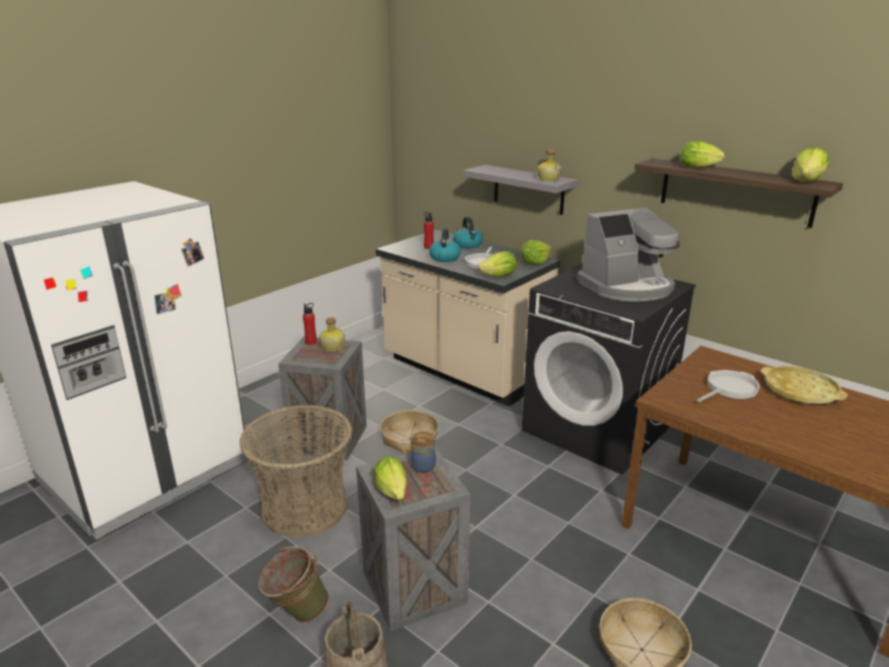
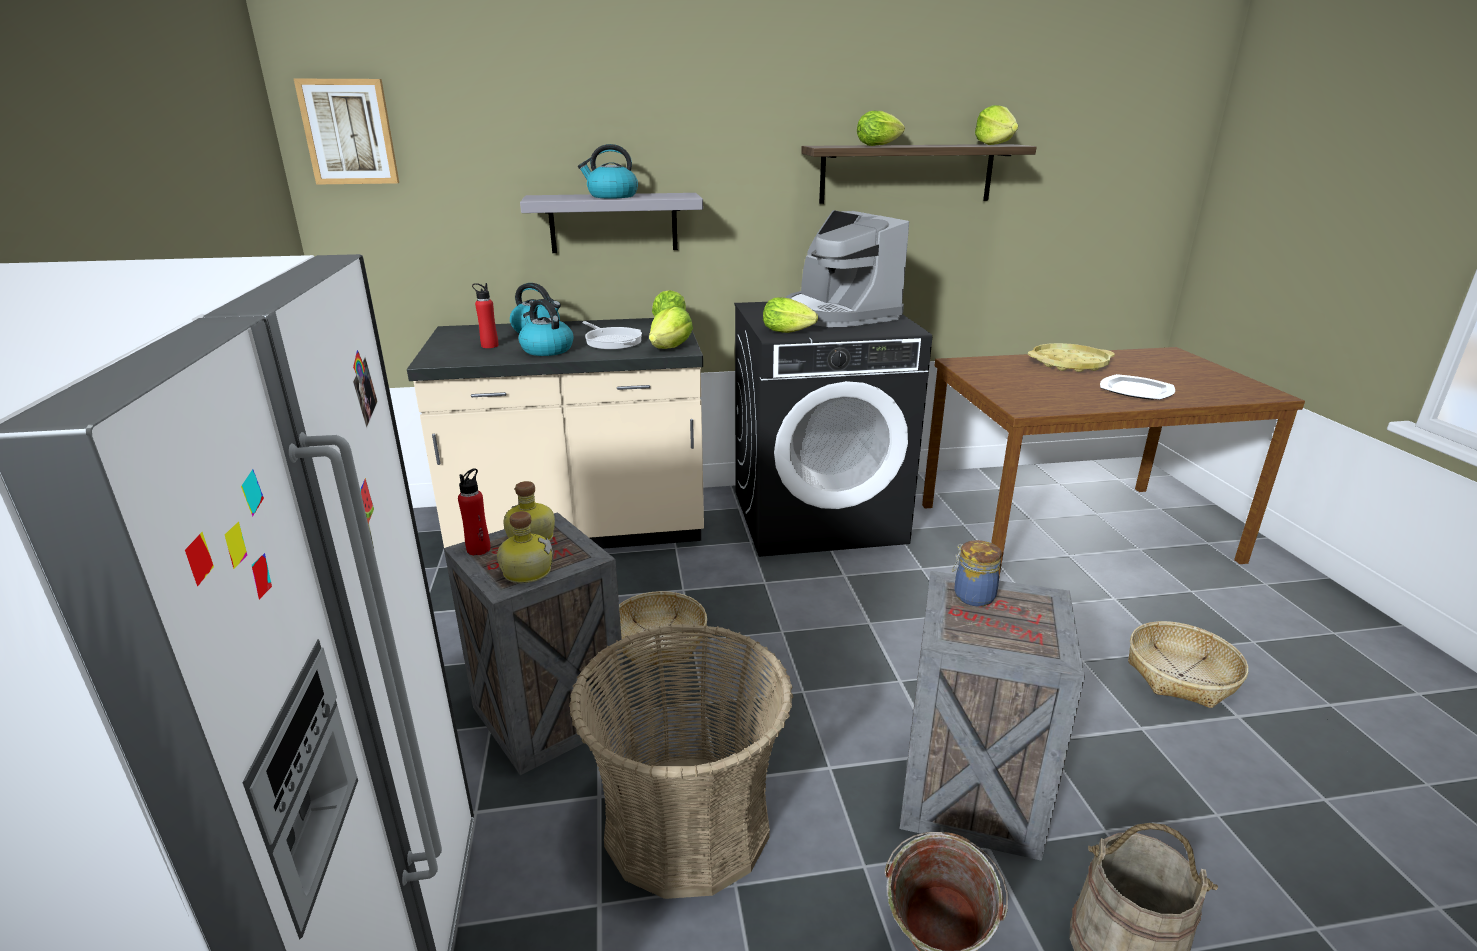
camera: 50 degrees left, 0 degrees up
lettuce [374,456,407,500] -> lettuce moved to [763,297,818,333]
bottle [537,149,562,181] -> bottle moved to [497,511,553,583]
coffee machine [577,207,680,301] -> coffee machine turned 135 degrees clockwise [786,210,909,327]
frying pan [696,370,760,402] -> none
none -> picture [294,79,399,185]
none -> kettle [578,144,638,199]
none -> plate [1100,374,1175,400]

